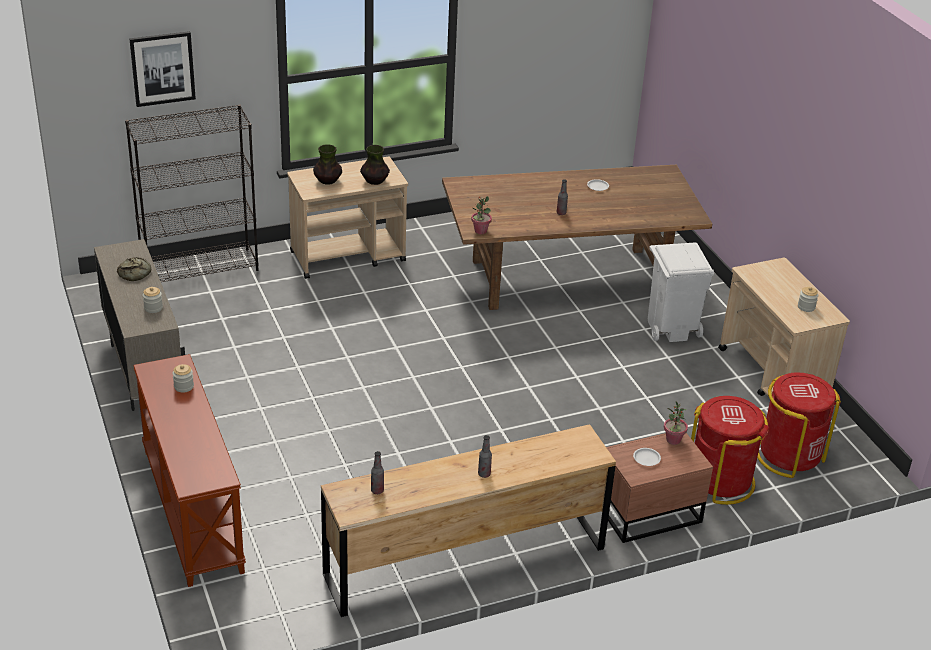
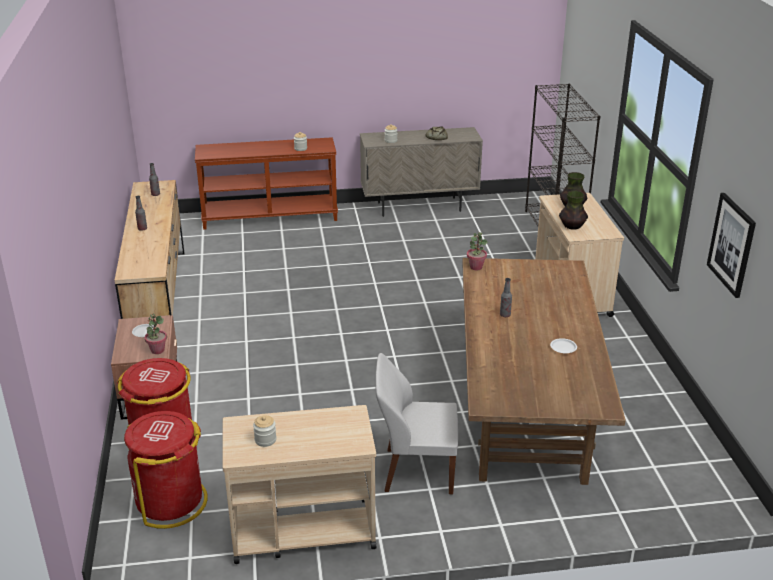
camera: 105 degrees right, 5 degrees down
picture [129,31,196,107] -> picture moved to [707,193,756,298]
white trash can [648,242,714,342] -> white chair [375,353,458,494]

